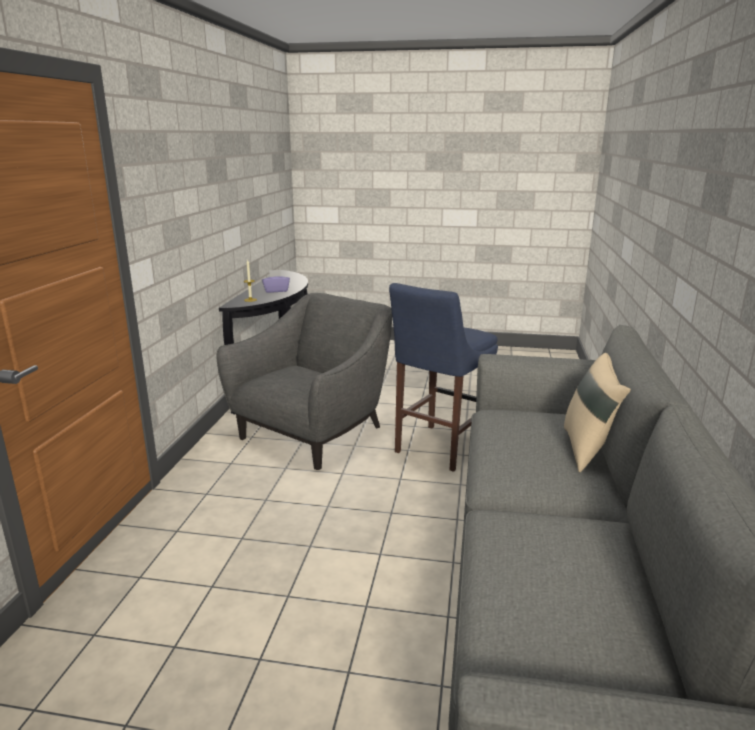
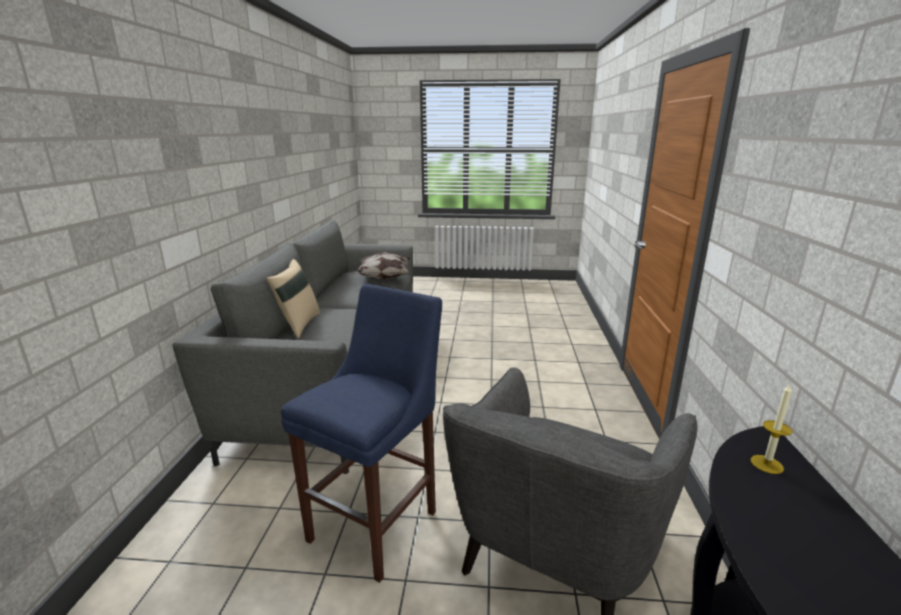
camera: 175 degrees right, 0 degrees up
purple tissue box [262,270,290,293] -> none
none -> pillow [352,252,410,279]

